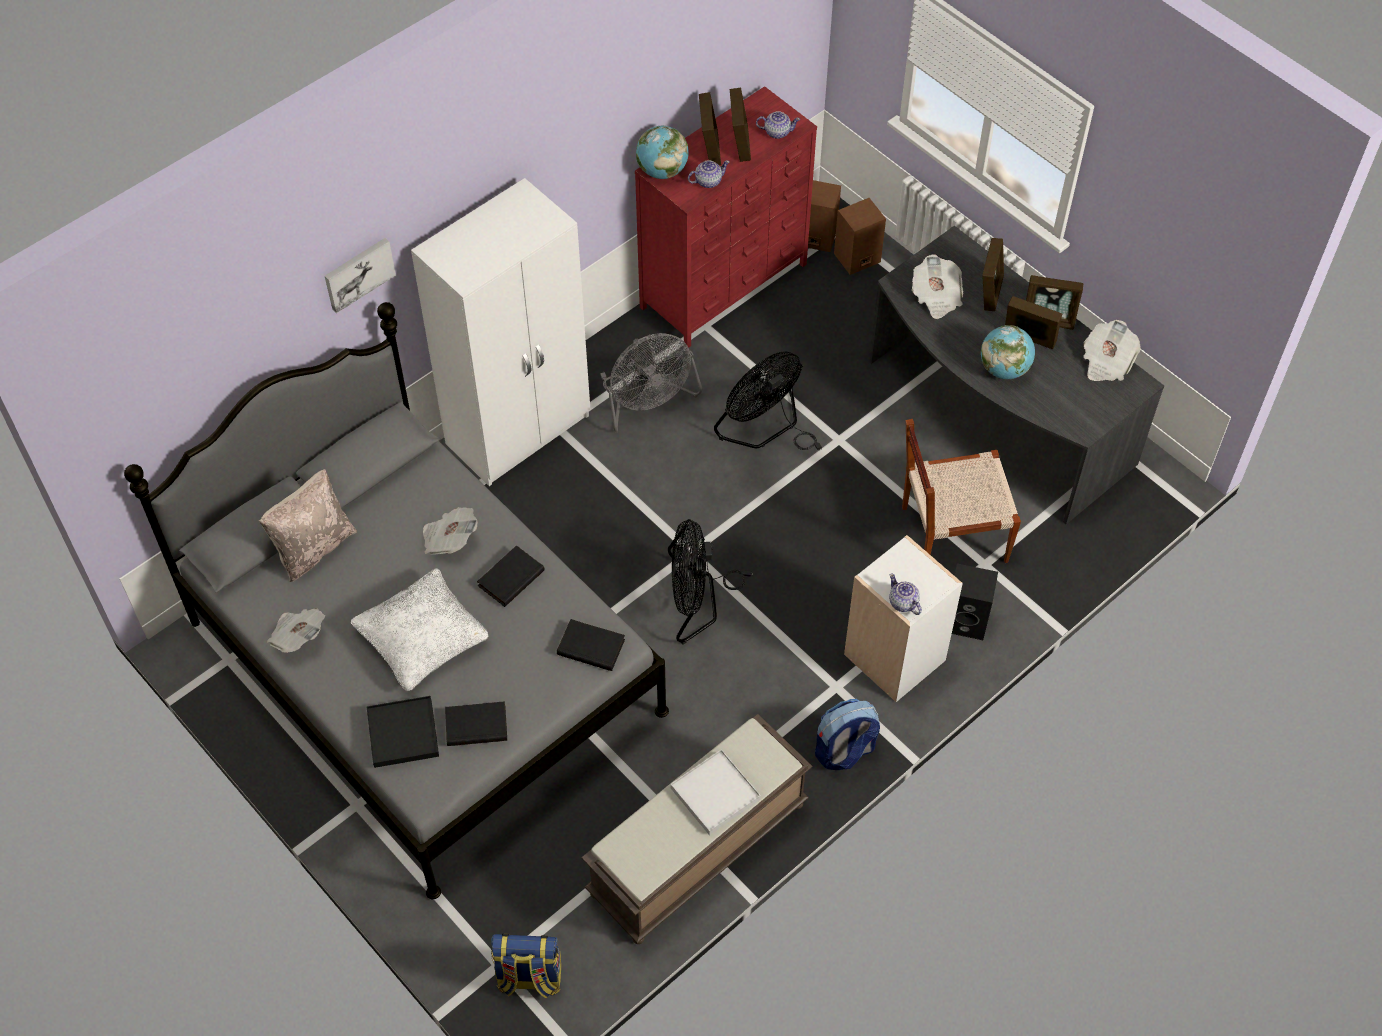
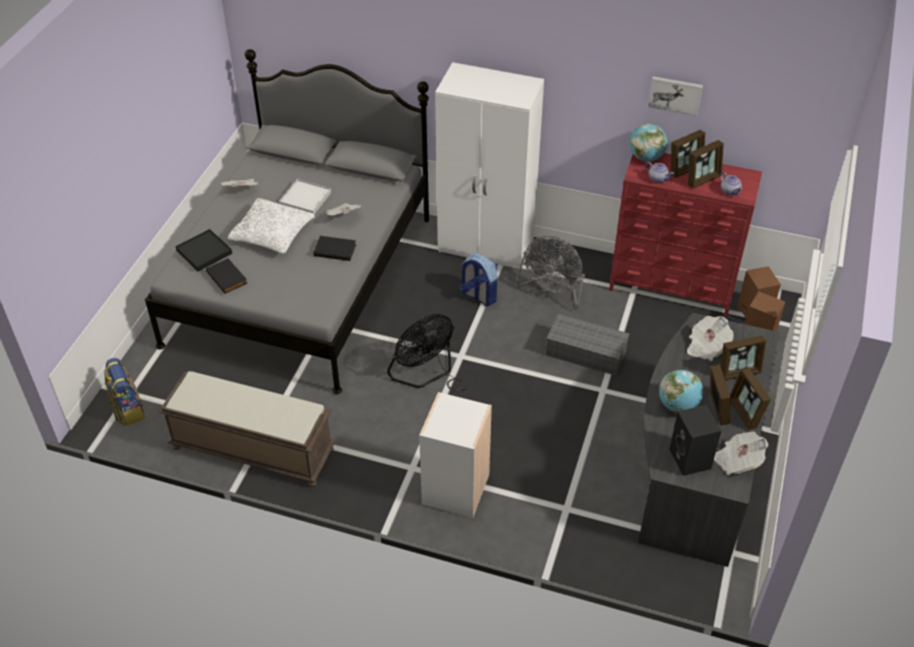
camera: 60 degrees right, 10 degrees down
beige pillow [259,469,357,582] -> none
picture [325,238,396,313] -> picture moved to [648,76,703,116]
black book [557,619,625,671] -> none
white tray [670,749,761,835] -> white tray moved to [279,179,331,214]
black fan [714,352,822,450] -> grey storage box [546,314,630,376]
backpack [815,699,880,770] -> backpack moved to [459,253,497,306]
teapot [889,573,922,615] -> none
chair [902,419,1021,563] -> none
black speaker [952,563,998,640] -> black speaker moved to [669,405,721,476]

